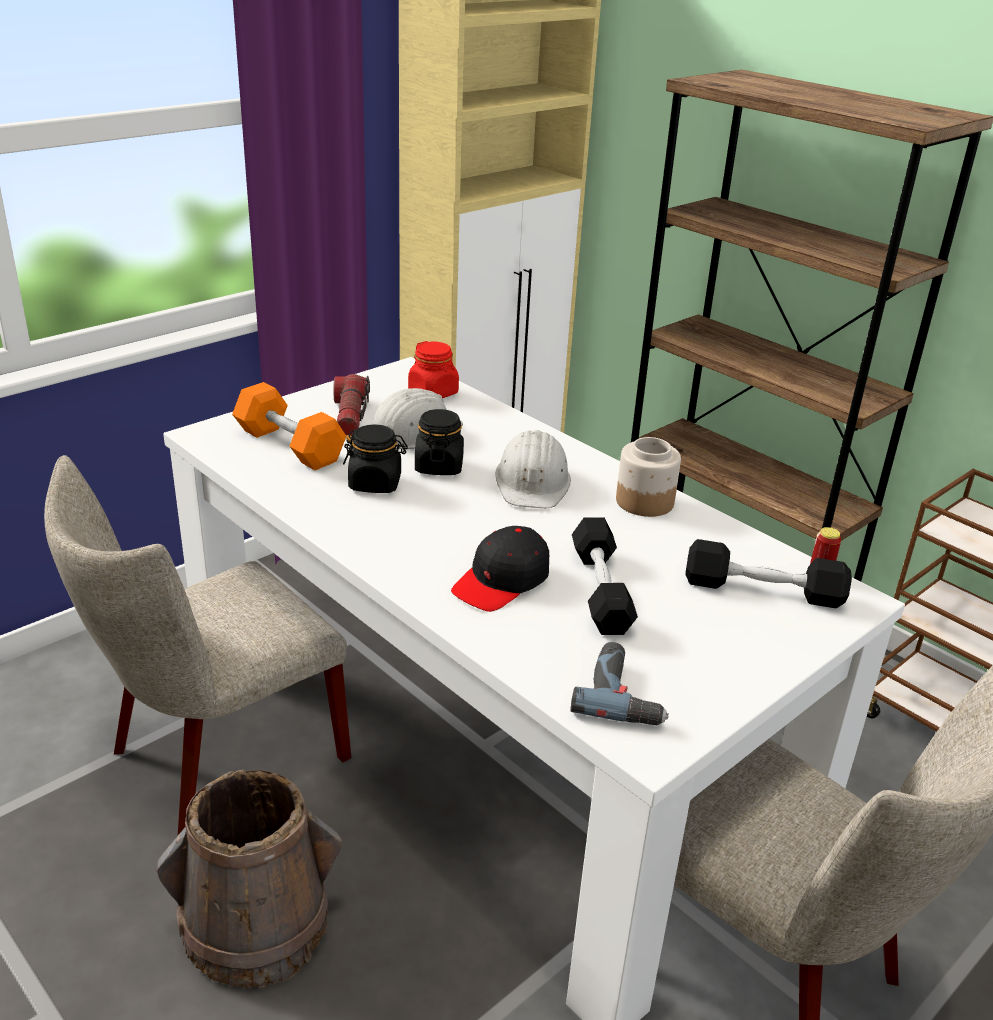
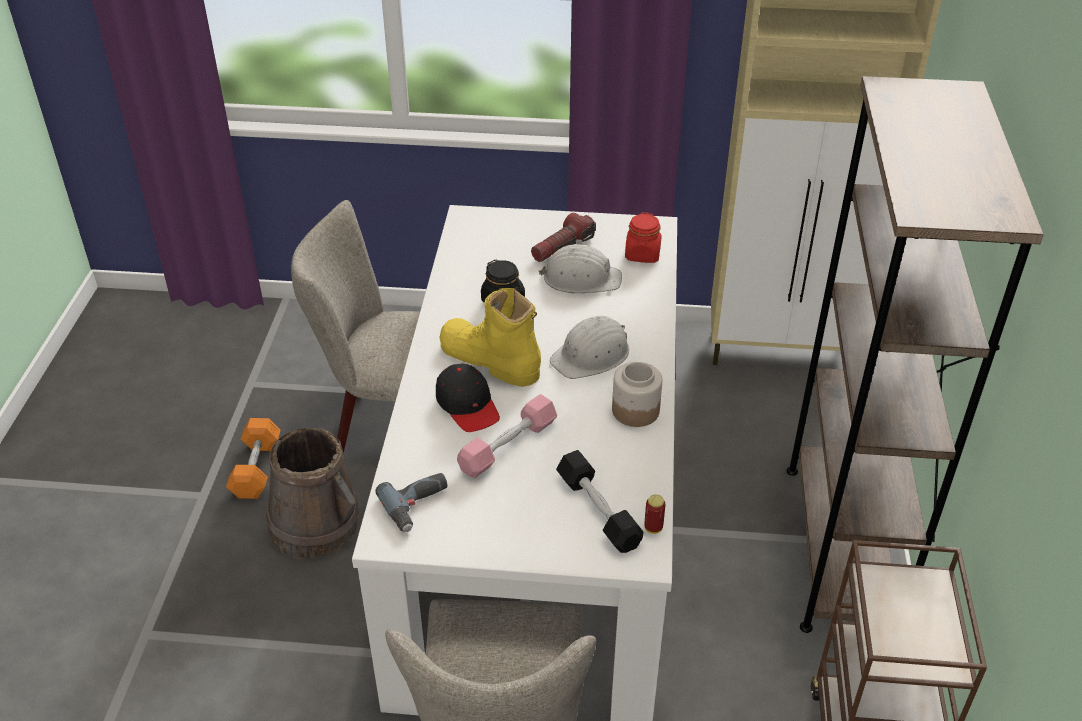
camera: 50 degrees right, 10 degrees up
orange dumbbell [232,382,346,470] -> orange dumbbell moved to [226,418,280,499]
black jar [415,409,464,475] -> none
black cap [451,526,549,612] -> black cap turned 120 degrees counterclockwise [436,363,500,432]
black dumbbell [572,518,638,635] -> pink dumbbell [457,394,557,478]
none -> yellow boot [440,288,541,387]

